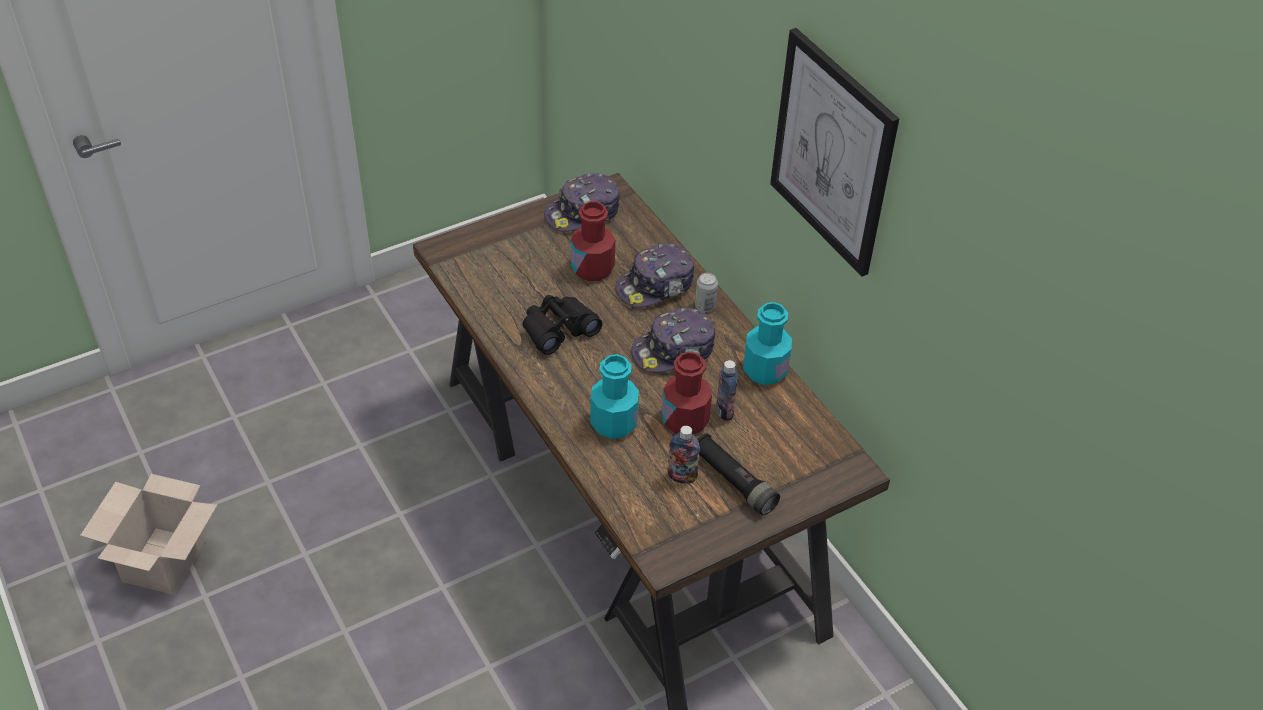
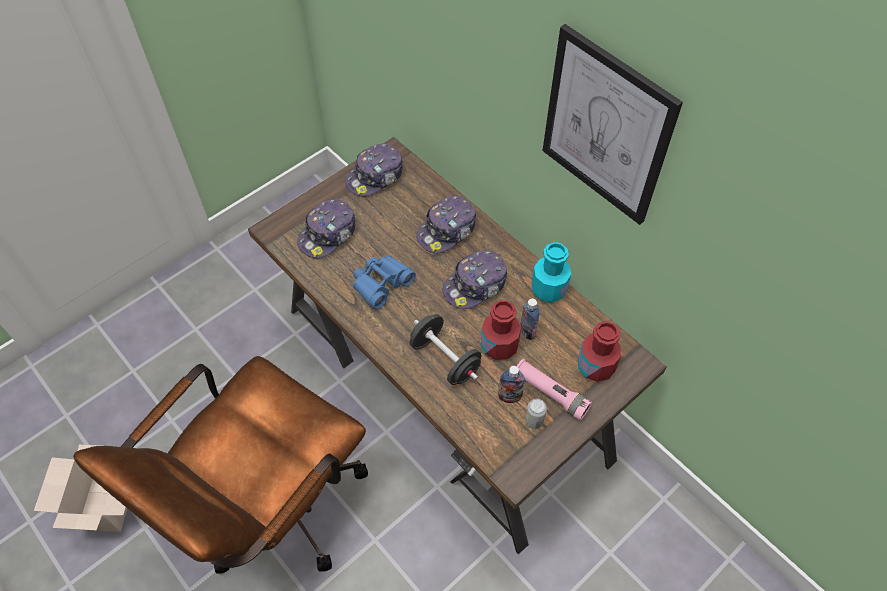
camera: 10 degrees left, 10 degrees up
black binoculars [523,295,602,355] -> blue binoculars [353,256,416,309]
red bottle [571,201,615,281] -> red bottle moved to [578,321,621,382]
turquoise bottle [590,354,639,439] -> black dumbbell [410,314,481,385]
can [695,273,718,312] -> can moved to [525,399,547,429]
black flashlight [697,433,780,515] -> pink flashlight [517,359,592,420]
none -> brown office chair [73,356,368,574]
none -> cap [297,199,355,258]

